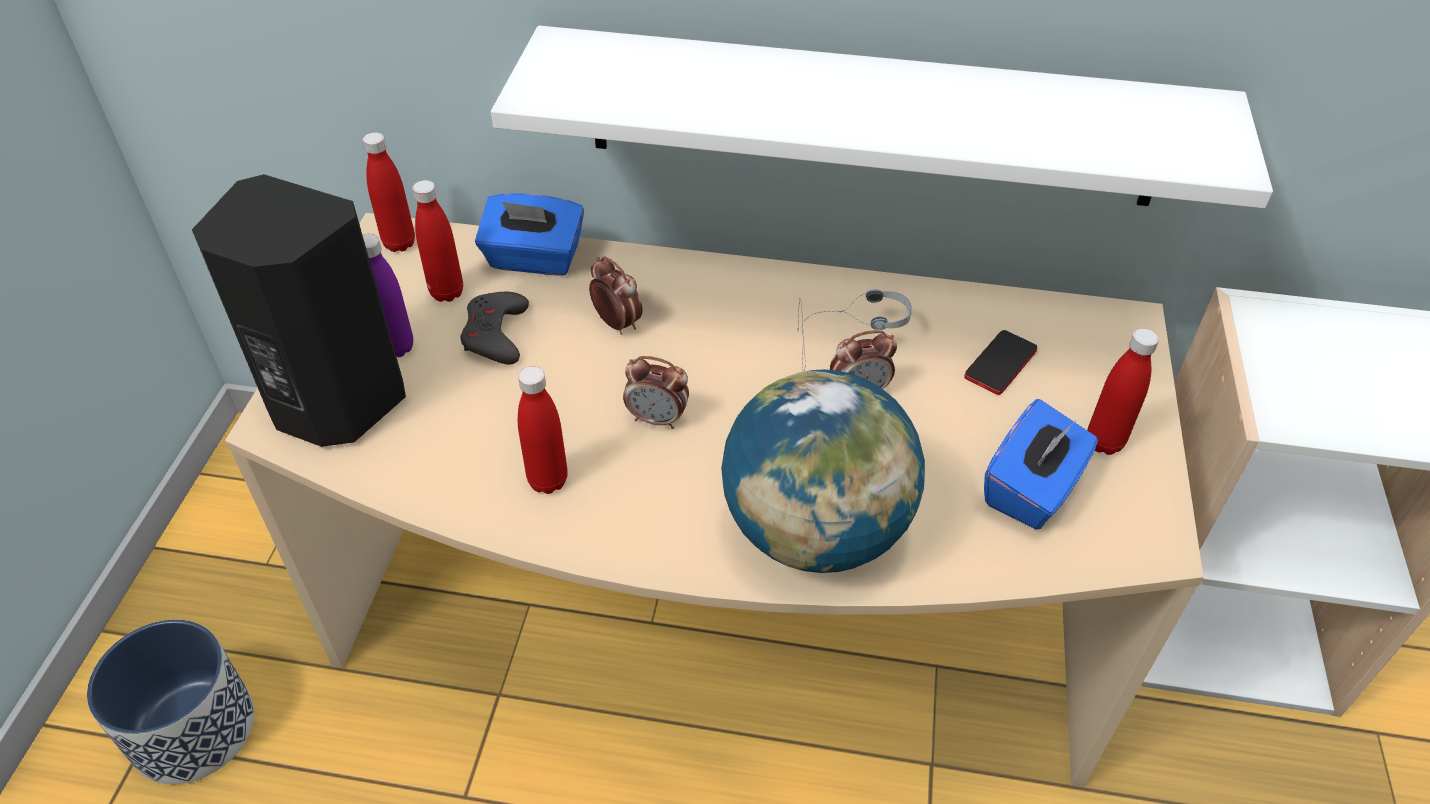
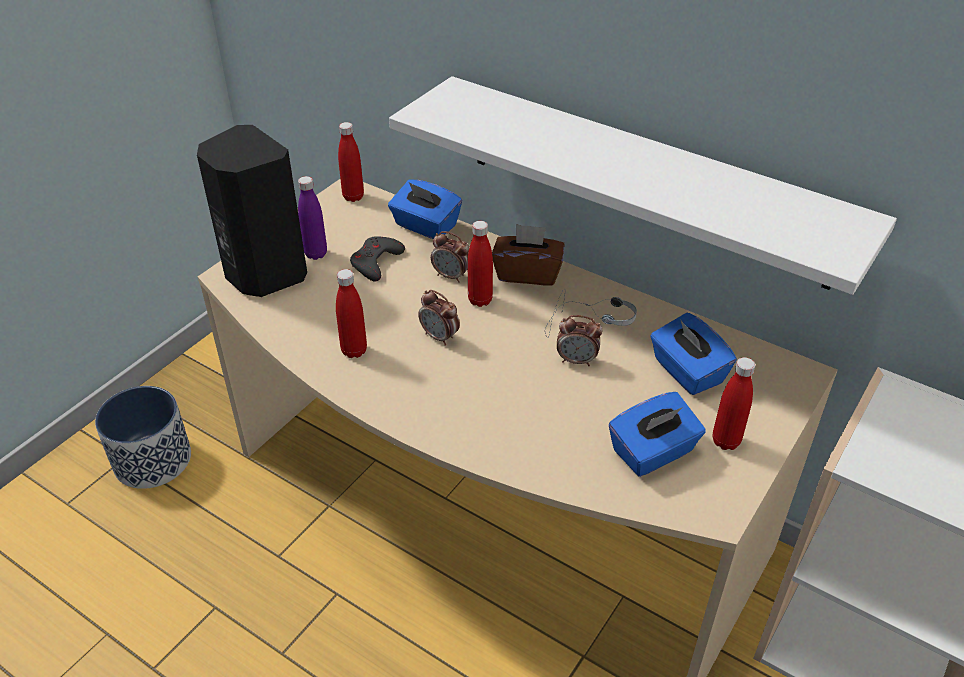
camera: 25 degrees right, 5 degrees down
red bottle [412,180,463,302] -> red bottle moved to [468,221,493,307]
alarm clock [589,256,643,335] -> alarm clock turned 135 degrees clockwise [431,231,469,283]
globe [721,369,925,573] -> none
phone [964,330,1037,395] -> blue tissue box [650,313,737,395]
none -> brown tissue box [492,224,565,285]

